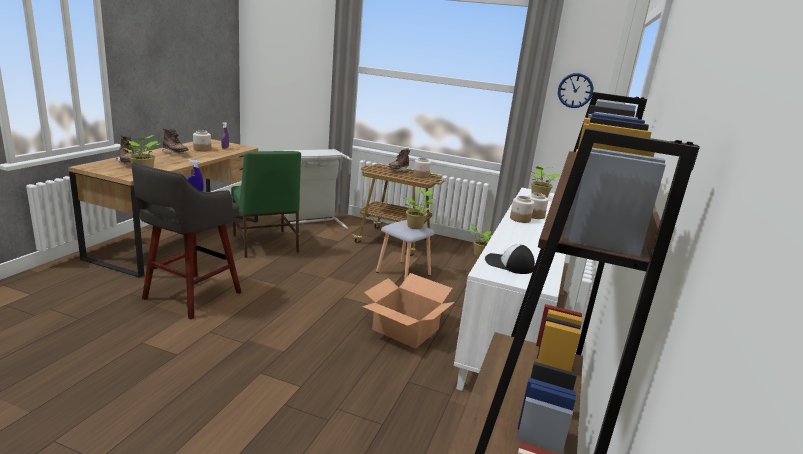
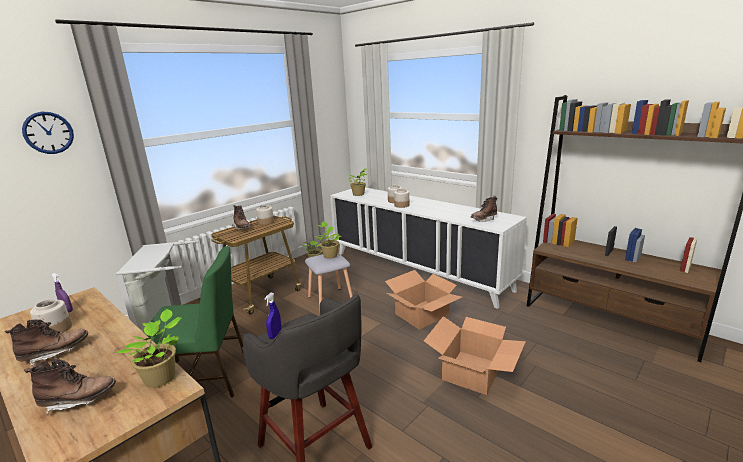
camera: 65 degrees left, 0 degrees up
cap [485,244,535,274] -> brown boot [471,196,498,222]
wall clock [558,73,594,108] -> wall clock moved to [22,112,74,154]
none -> cardboard box [424,316,526,395]

